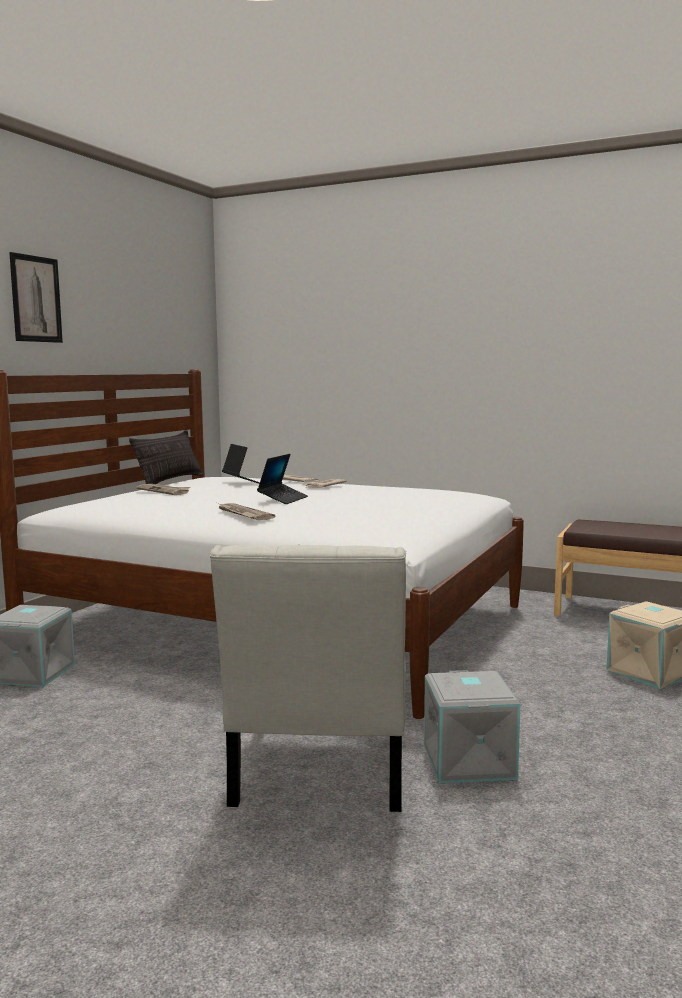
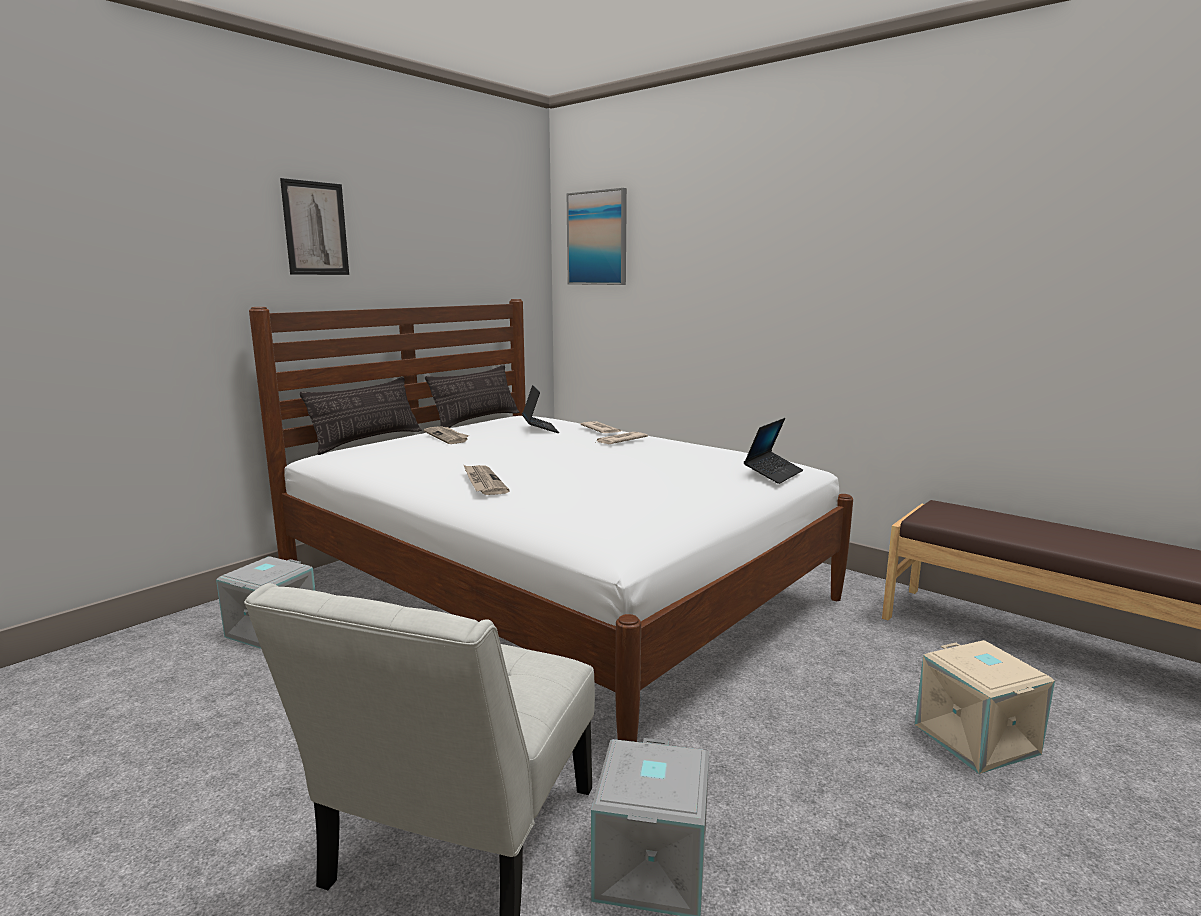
camera: 15 degrees right, 5 degrees up
laptop [257,454,308,504] -> laptop moved to [744,418,803,484]
none -> pillow [300,377,421,455]
none -> picture [567,188,627,285]

